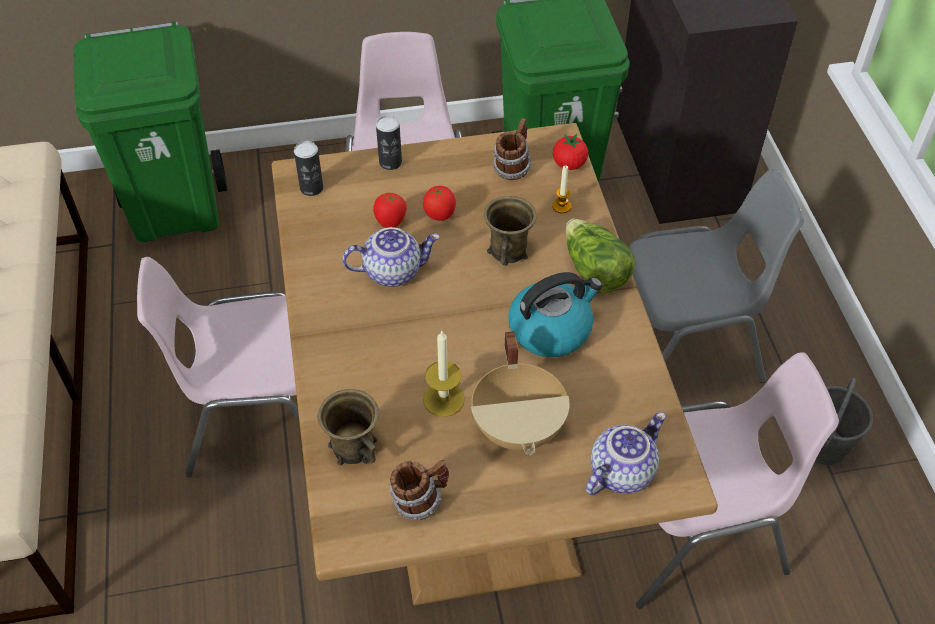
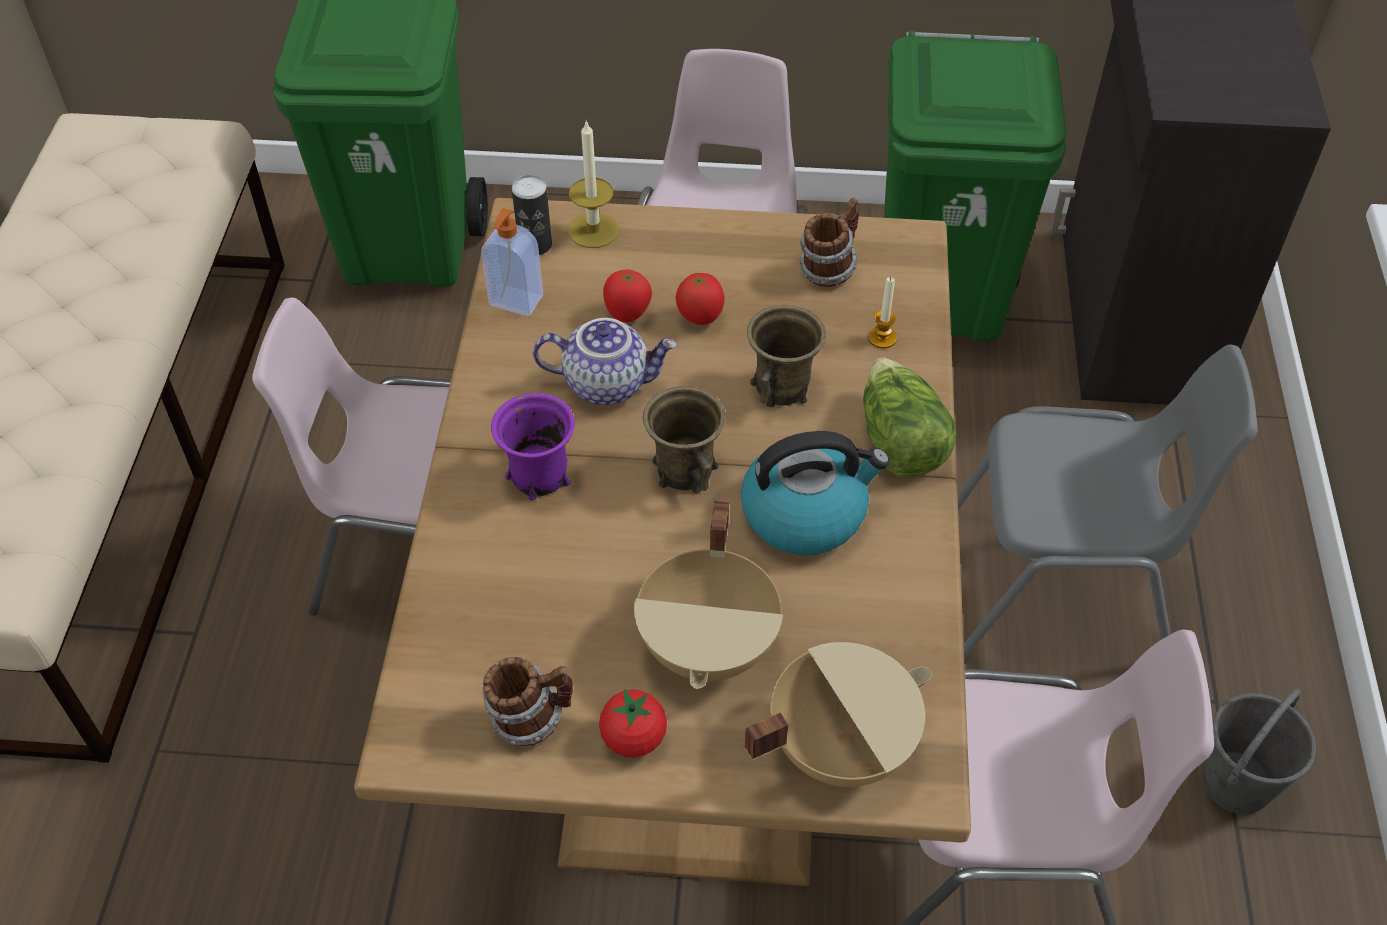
camera: 15 degrees right, 0 degrees up
brown mug [318,389,379,465] -> brown mug moved to [643,386,726,493]
can [376,115,402,170] -> none
candle [423,330,465,417] -> candle moved to [568,120,619,248]
tomato [553,134,588,170] -> tomato moved to [599,689,667,758]
teapot [586,412,666,495] -> beige cooking pot [745,642,932,787]
none -> soap dispenser [481,208,543,316]
none -> purple mug [491,393,575,501]

